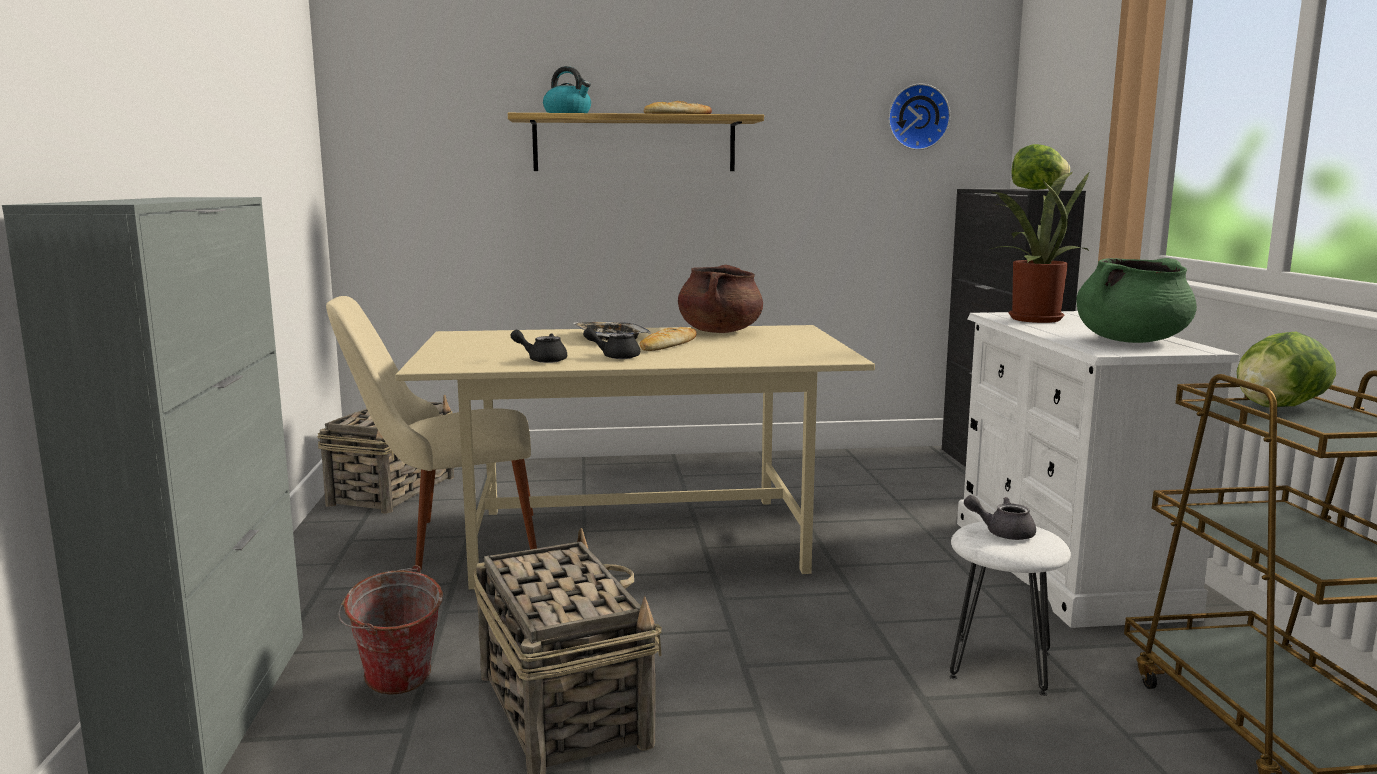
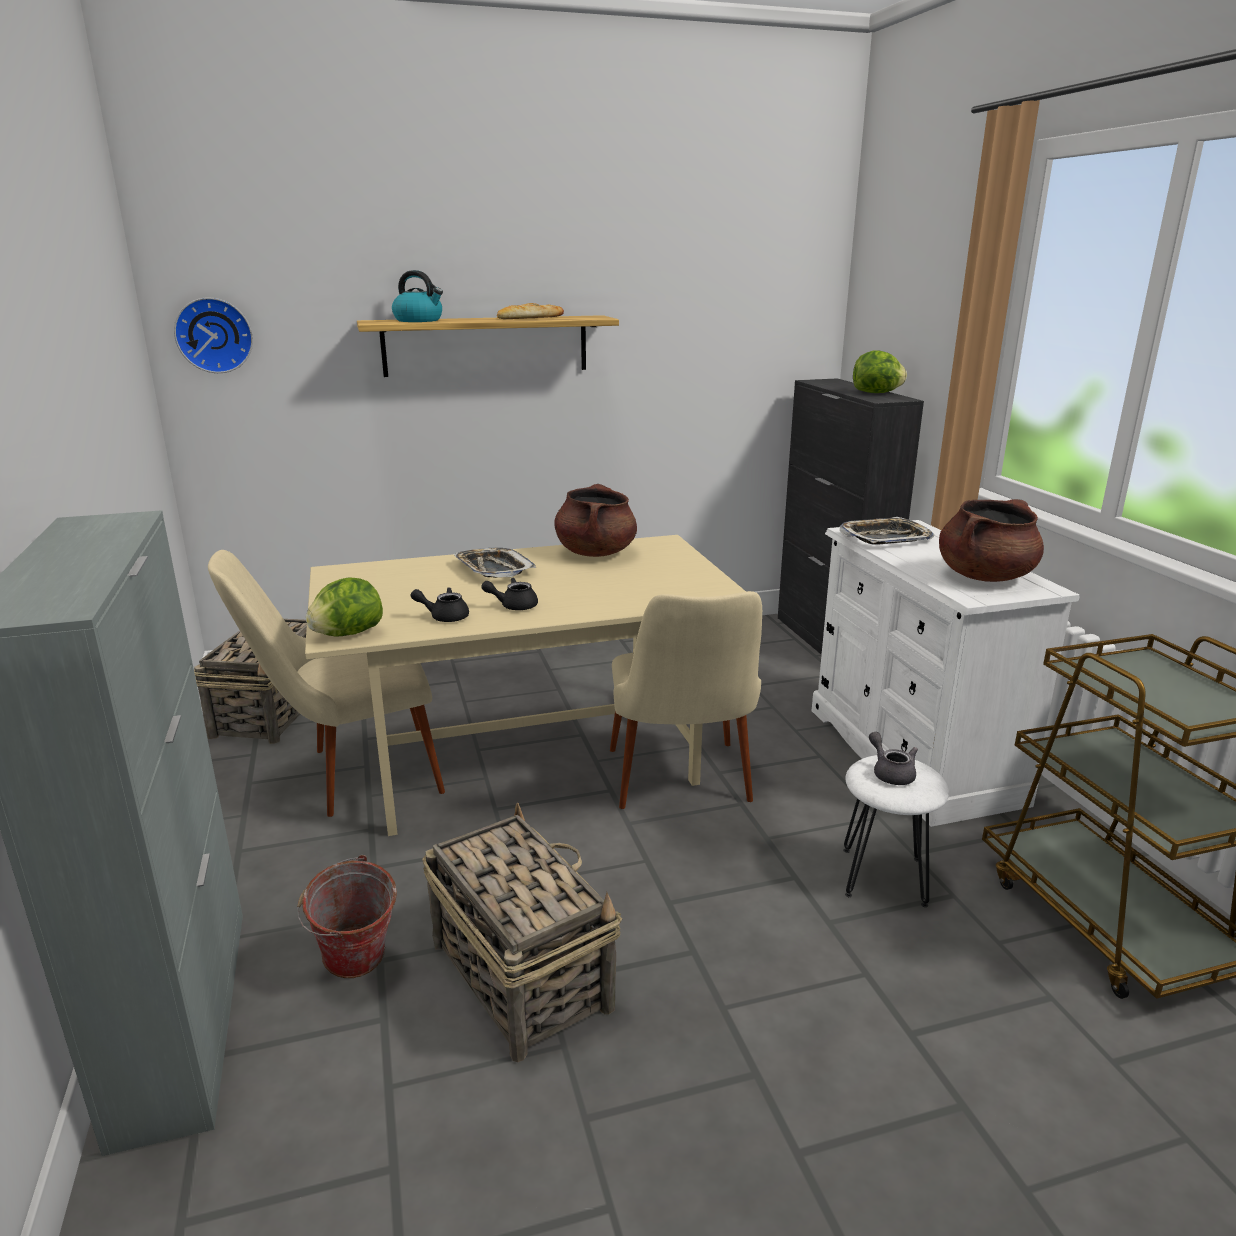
camera: 10 degrees left, 10 degrees up
bread [640,327,697,351] -> none
wall clock [888,84,950,150] -> wall clock moved to [174,297,253,373]
grey teapot [964,495,1036,540] -> grey teapot turned 60 degrees clockwise [869,732,918,785]
potted plant [989,171,1090,323] -> tray [840,517,934,545]
green cooking pot [1076,258,1197,343] -> brown cooking pot [939,499,1044,582]
lettuce [1237,332,1336,407] -> lettuce moved to [306,578,383,636]
none -> beige chair [610,591,762,809]

